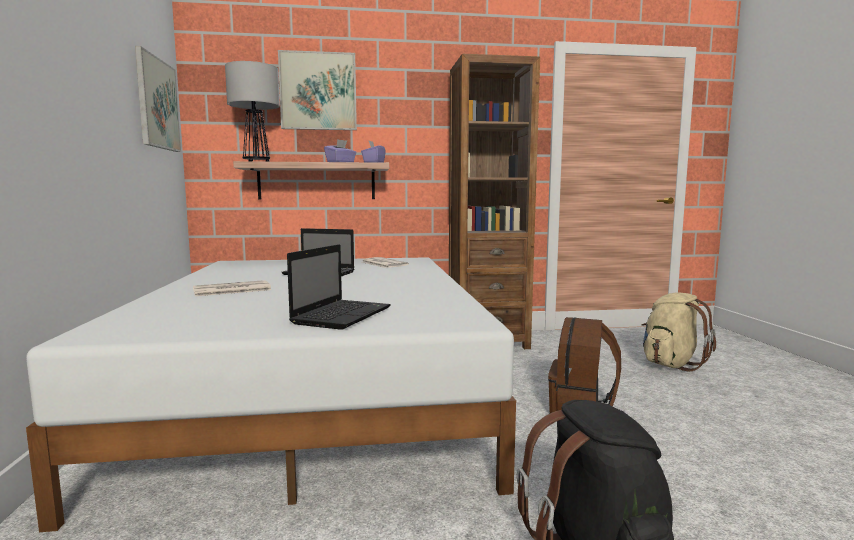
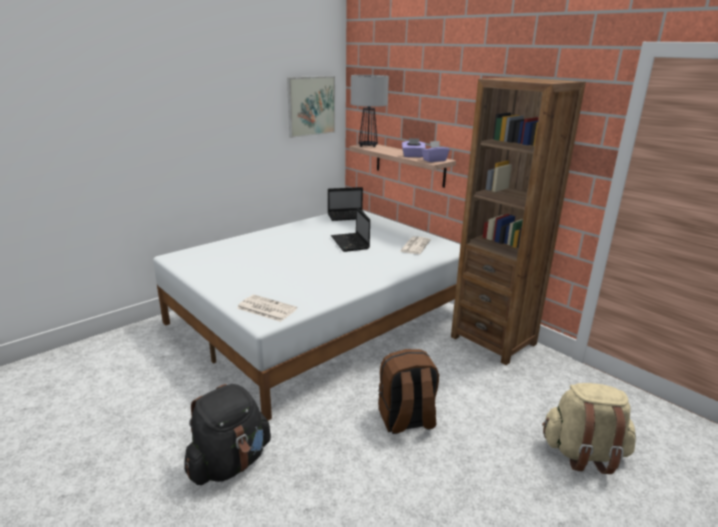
camera: 55 degrees right, 15 degrees up
newspaper [193,280,271,296] -> newspaper moved to [237,295,297,322]
picture [278,50,357,130] -> none
laptop [287,244,391,330] -> laptop moved to [328,187,366,221]

